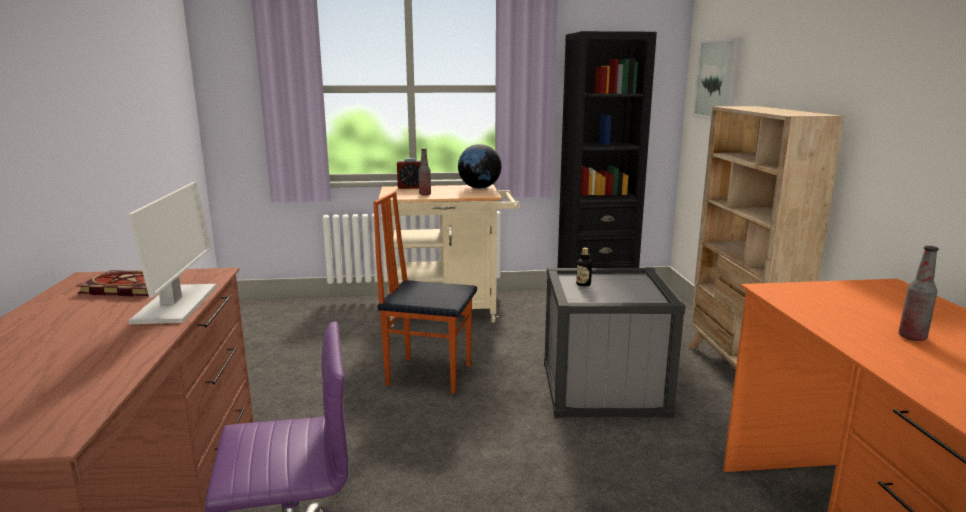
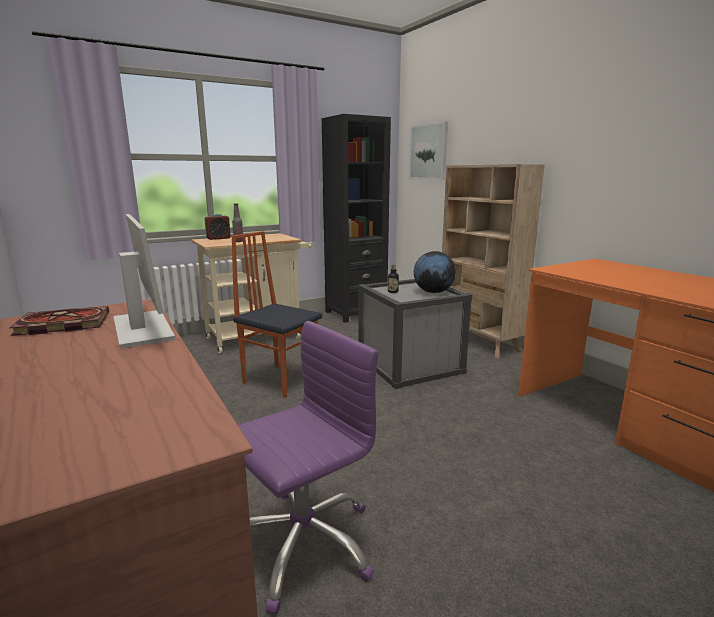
camera: 25 degrees left, 0 degrees up
chair [373,192,477,394] -> chair turned 45 degrees clockwise [231,231,322,398]
globe [458,144,501,189] -> globe moved to [414,251,456,293]
bottle [898,246,939,341] -> none

